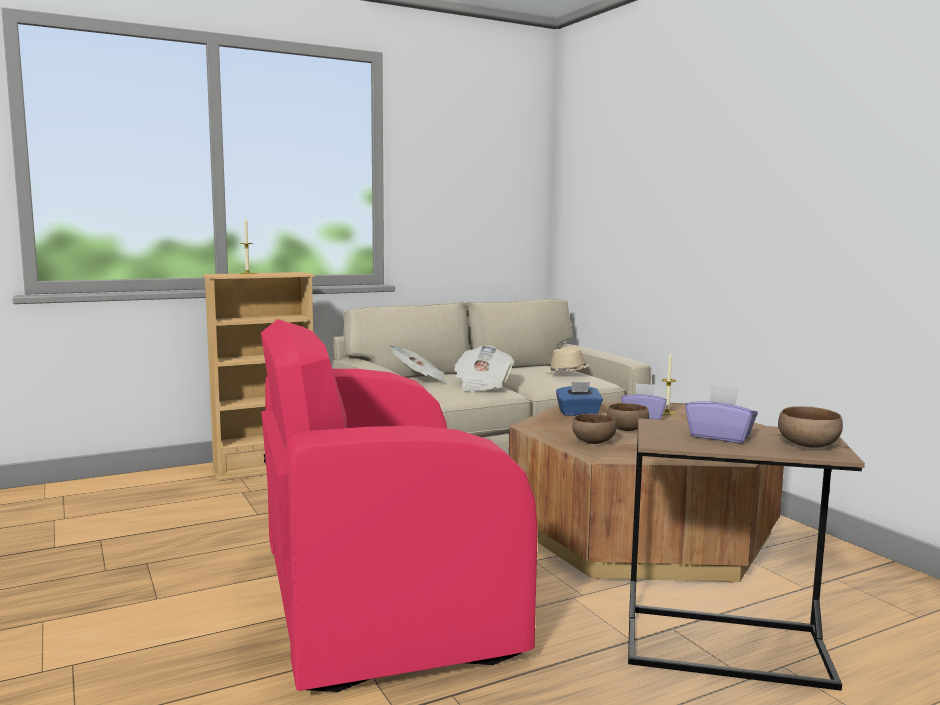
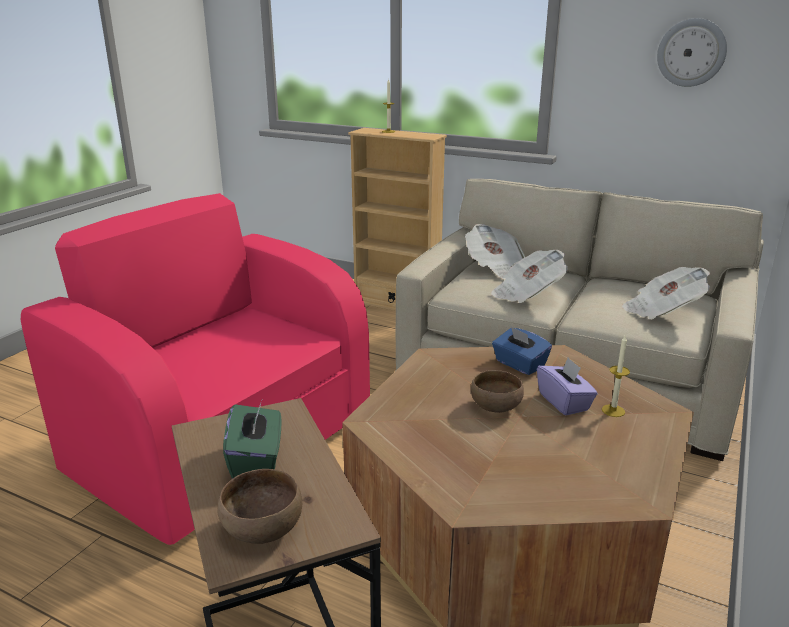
camera: 55 degrees right, 15 degrees up
beige hat [546,346,589,374] -> newspaper [622,267,710,319]
brown bowl [572,414,617,444] -> none
purple tissue box [685,385,758,443] -> green tissue box [223,398,281,478]
none -> wall clock [657,18,727,87]

